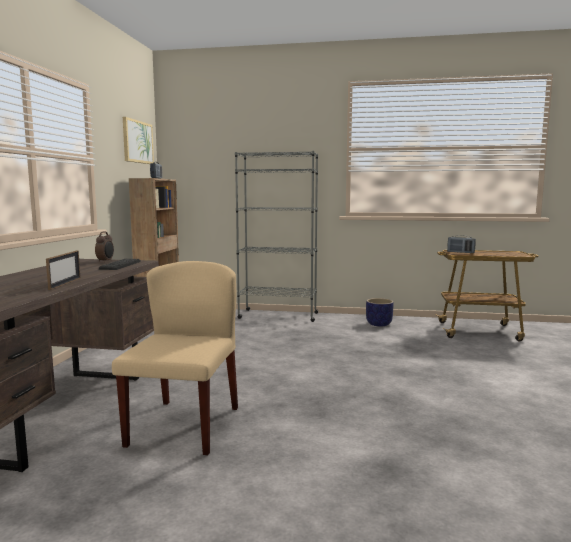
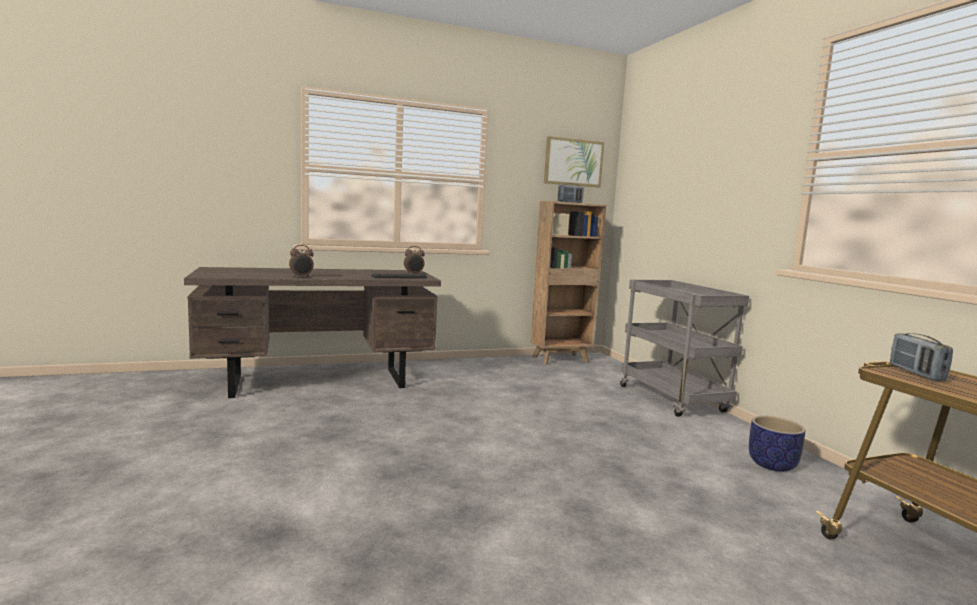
camera: 60 degrees right, 0 degrees up
picture frame [46,251,80,290] -> alarm clock [289,245,314,277]
beige chair [112,261,238,455] -> none
grey bookcase [235,151,319,322] -> grey cart [620,280,749,417]

